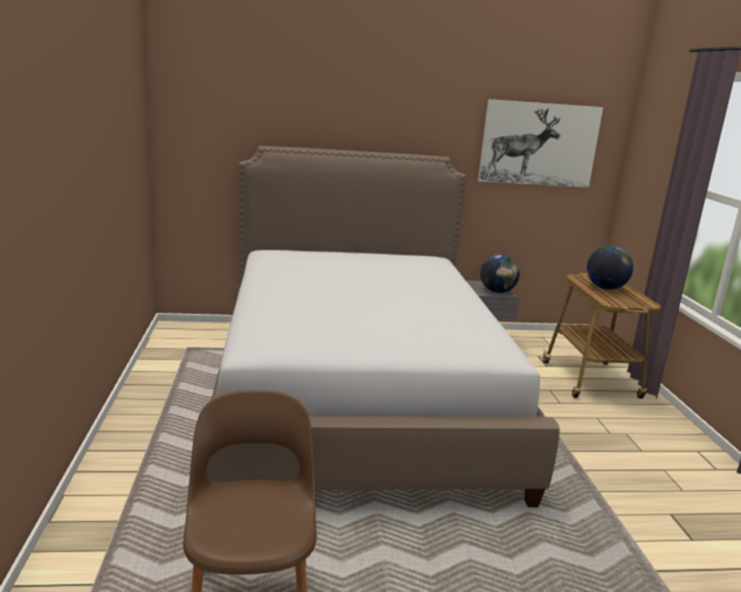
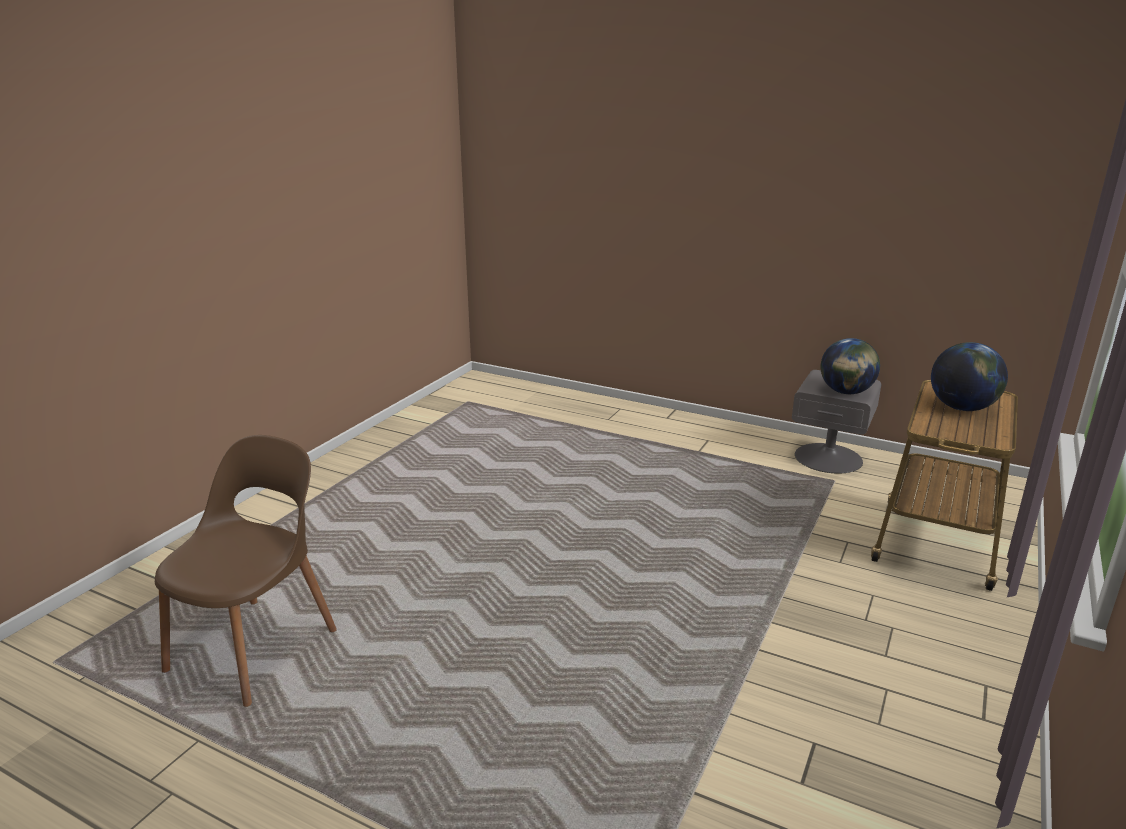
camera: 35 degrees right, 5 degrees up
bed [207,146,560,507] -> none
picture [478,99,603,187] -> none

